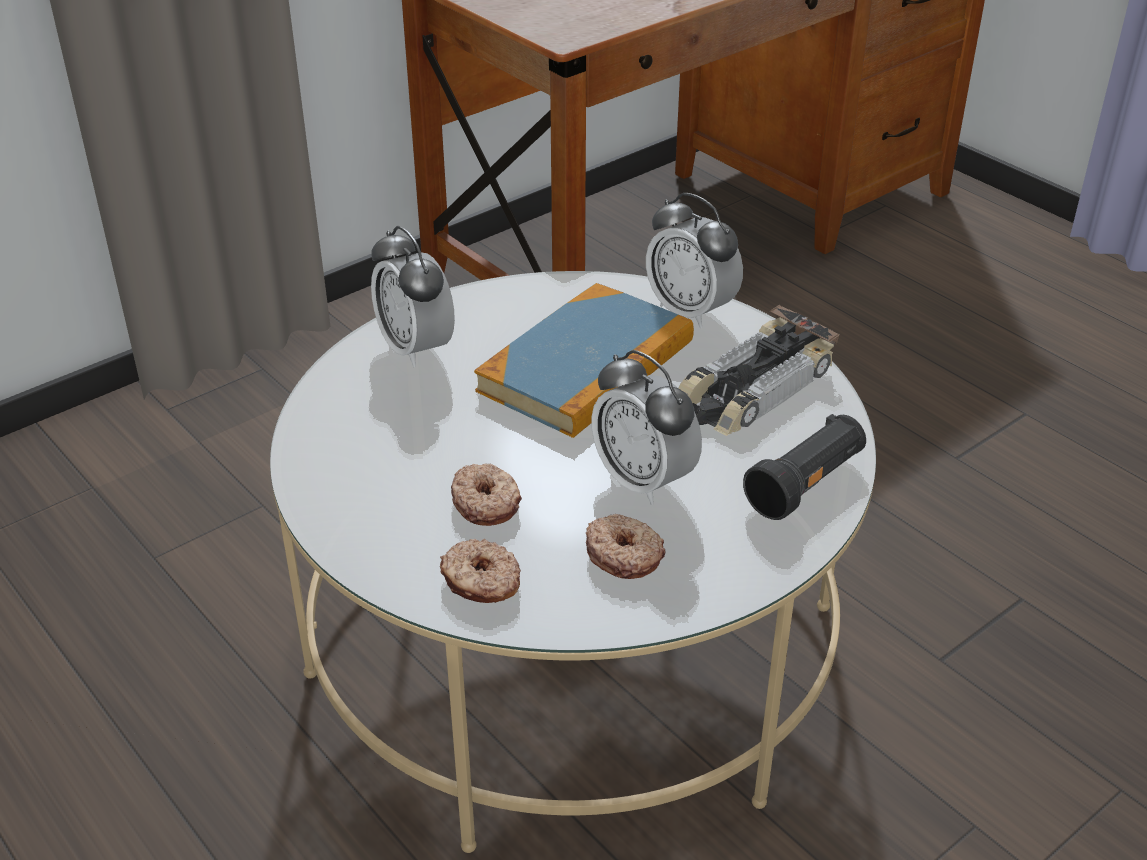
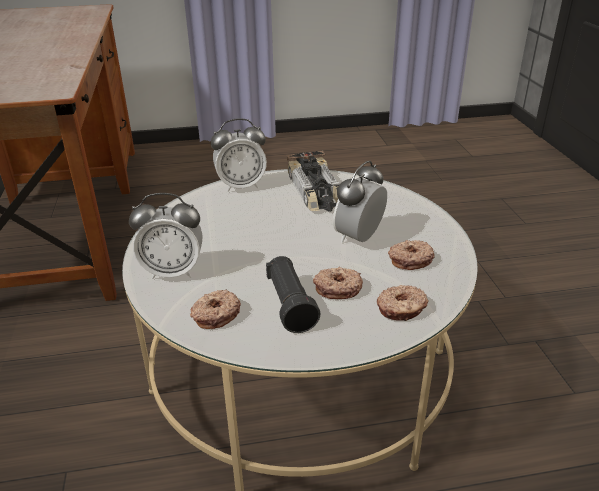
camera: 60 degrees left, 5 degrees down
book [474,283,694,438] -> none
alarm clock [591,350,702,505] -> alarm clock turned 135 degrees clockwise [333,161,387,243]
black flashlight [743,414,866,520] -> black flashlight moved to [266,256,320,333]
none -> donut [190,290,241,329]

